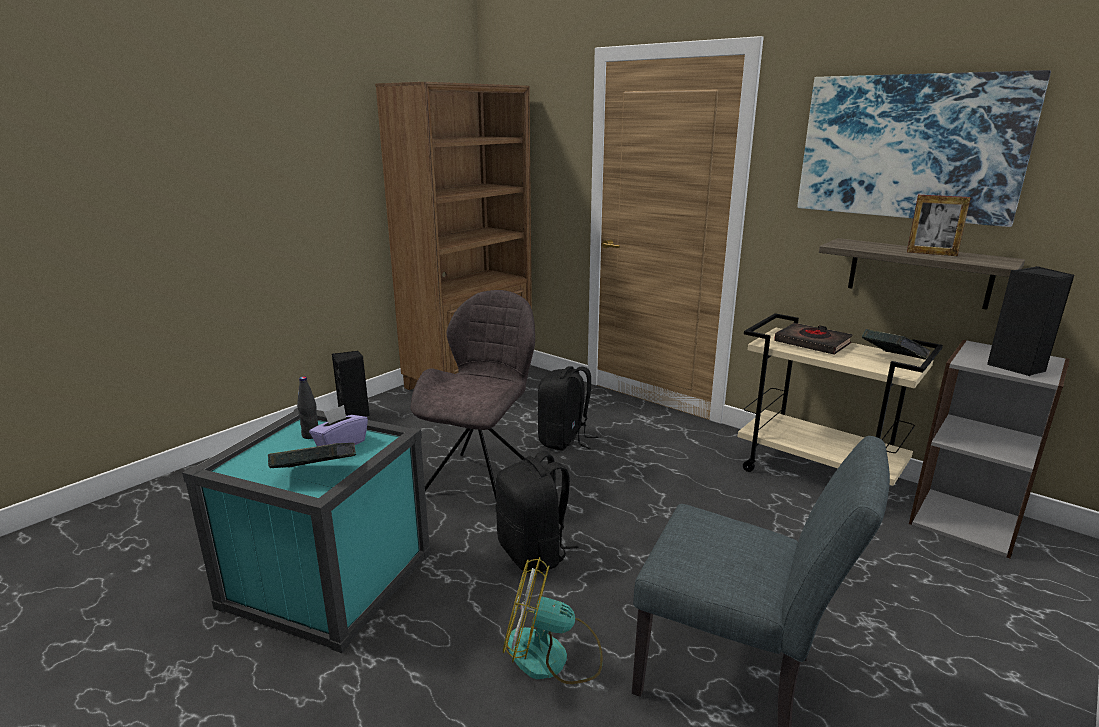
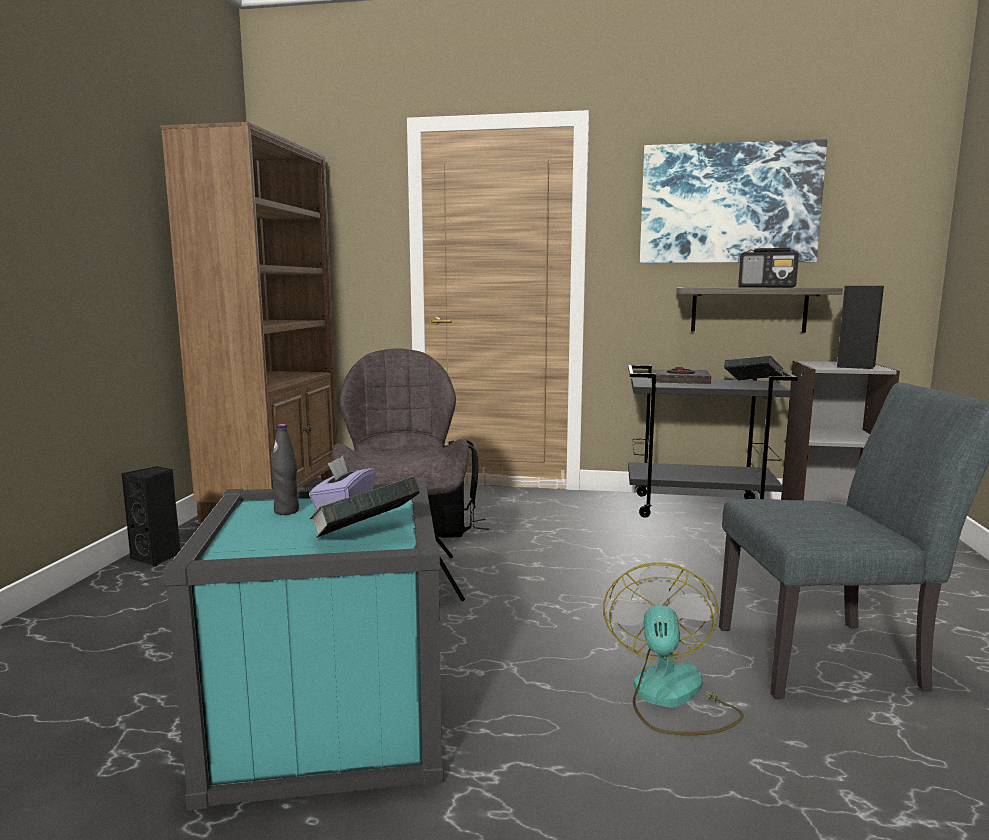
camera: 30 degrees left, 10 degrees down
black backpack [495,451,579,573] -> none
fan [503,557,603,684] -> fan turned 120 degrees clockwise [603,562,744,735]
beige cart [738,313,943,486] -> black cart [628,365,798,518]
picture frame [907,195,971,256] -> radio [738,248,799,287]

